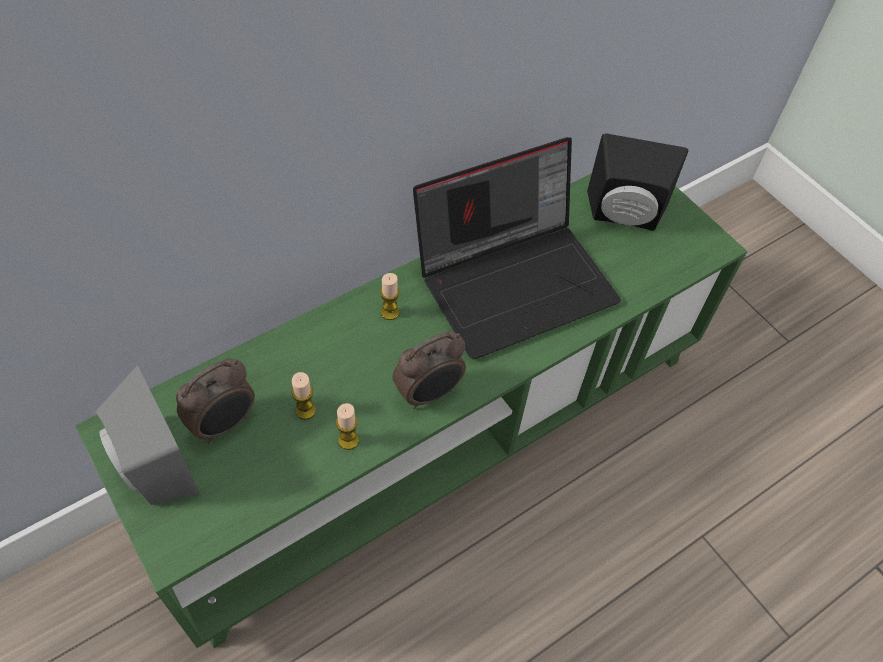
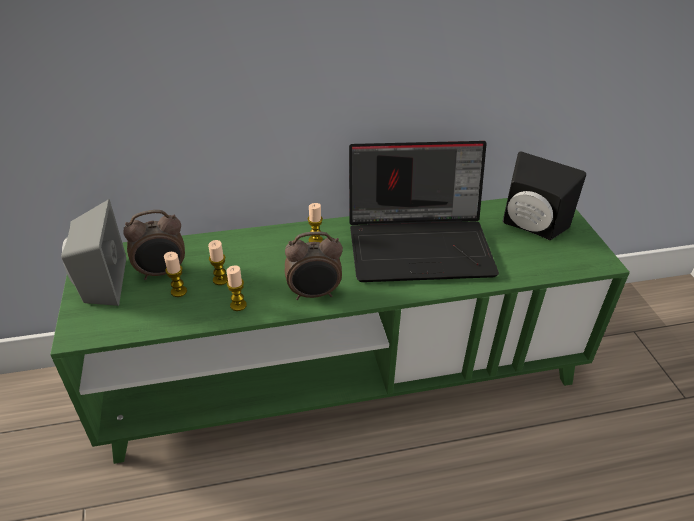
camera: 25 degrees right, 15 degrees down
none -> candle [164,252,187,297]

